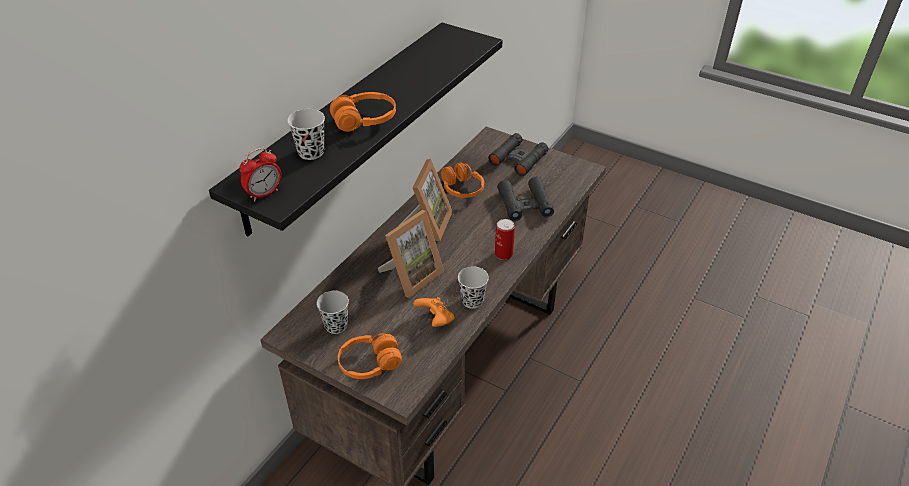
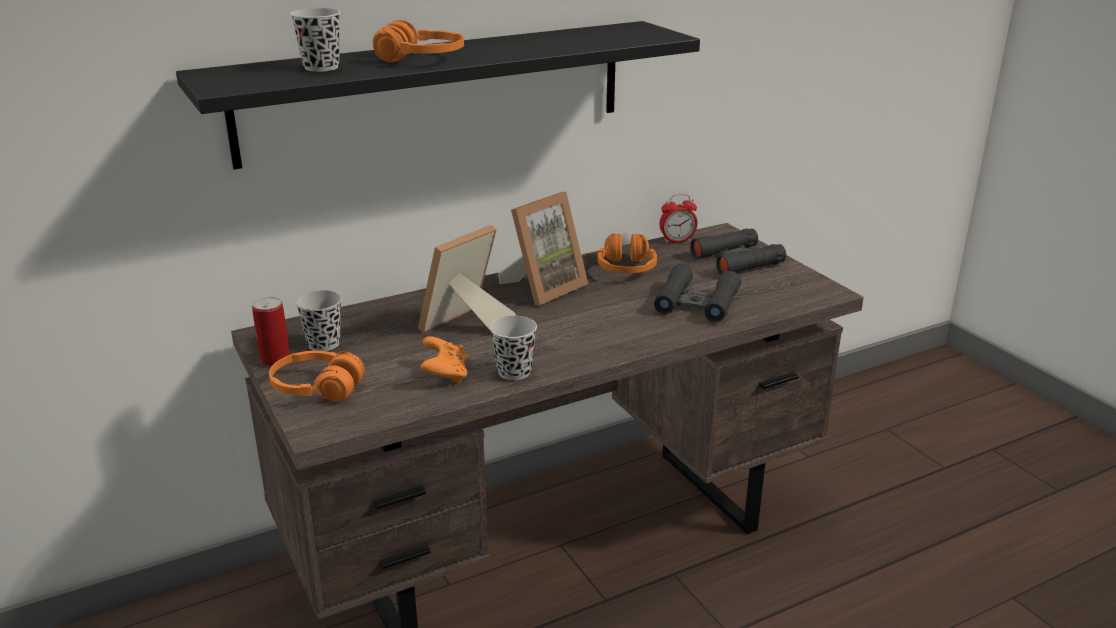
camera: 30 degrees right, 15 degrees down
alarm clock [239,147,282,201] -> alarm clock moved to [659,194,698,244]
picture frame [378,210,444,298] -> picture frame turned 150 degrees clockwise [418,225,515,333]
can [495,219,515,260] -> can moved to [252,297,290,366]

